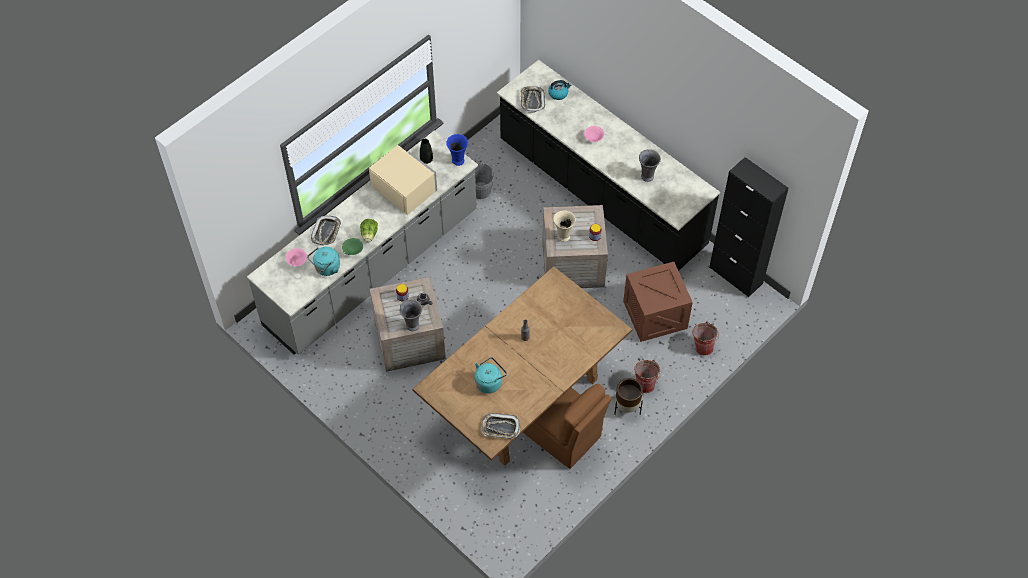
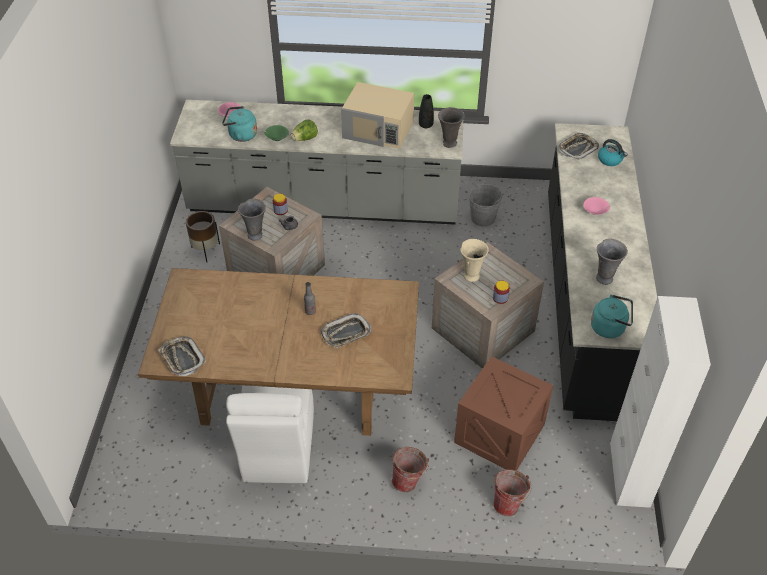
camera: 50 degrees right, 10 degrees down
tray [311,216,341,246] -> tray moved to [321,313,371,348]
beige microwave [369,145,437,215] -> beige microwave turned 105 degrees clockwise [341,82,414,149]
blue vase [446,134,468,166] -> grey vase [438,107,465,148]
turquoise kettle [475,357,507,394] -> turquoise kettle moved to [591,294,633,338]
brown chair [523,384,612,469] -> white chair [226,385,314,483]
brown planter [614,378,643,415] -> brown planter moved to [186,211,220,263]
black cabinet [709,157,789,297] -> white cabinet [610,296,711,508]

